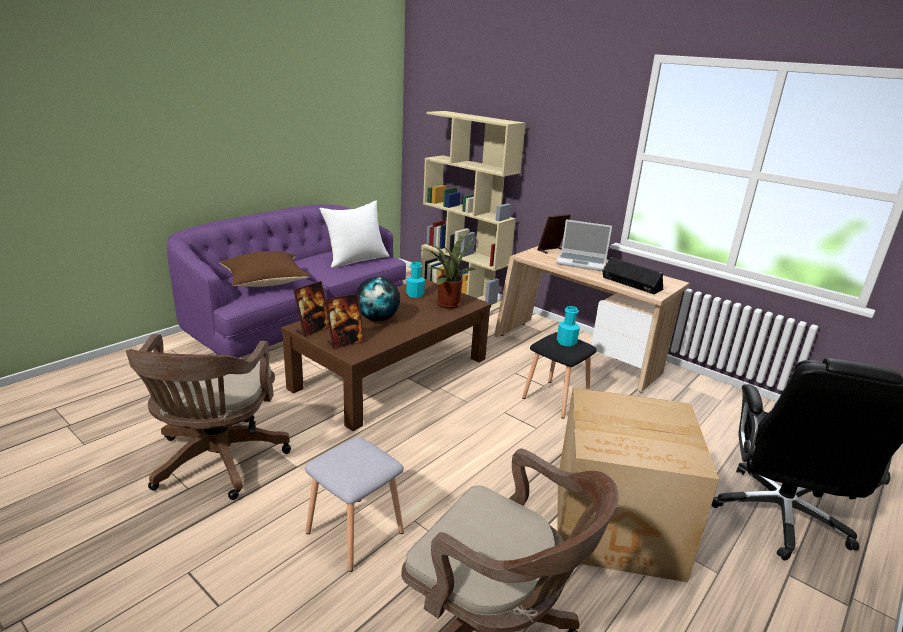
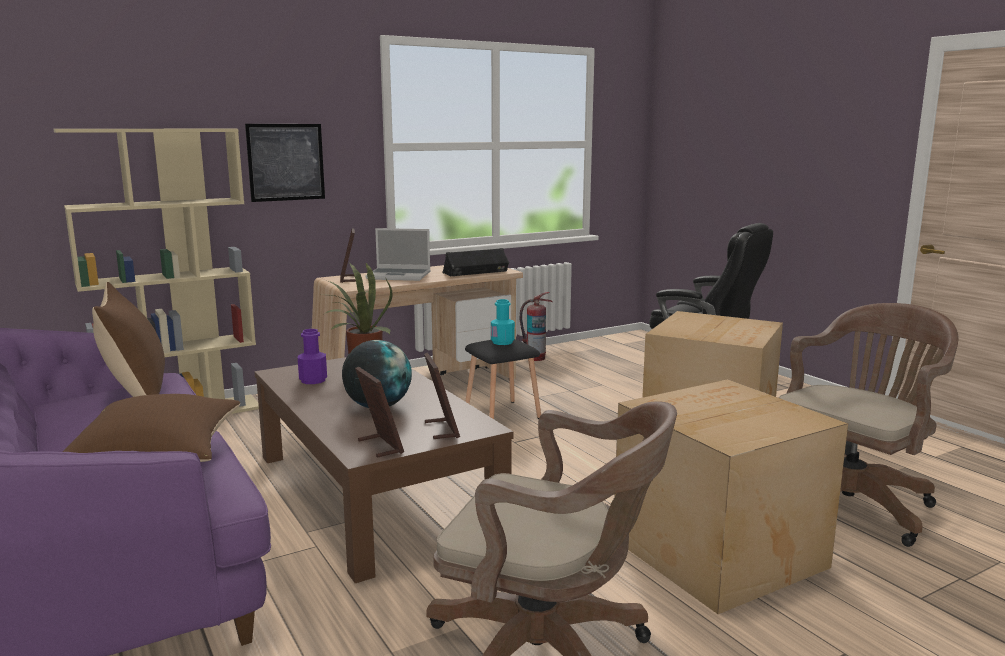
camera: 70 degrees left, 10 degrees down
grey stool [305,437,404,572] -> cardboard box [615,379,848,614]
white pillow [320,200,390,268] -> brown pillow [92,282,165,397]
turquoise bottle [406,262,425,298] -> purple bottle [298,329,327,384]
laptop [556,219,612,271] -> laptop turned 60 degrees clockwise [365,228,430,281]
none -> picture [245,124,325,202]
none -> fire extinguisher [519,292,553,361]

